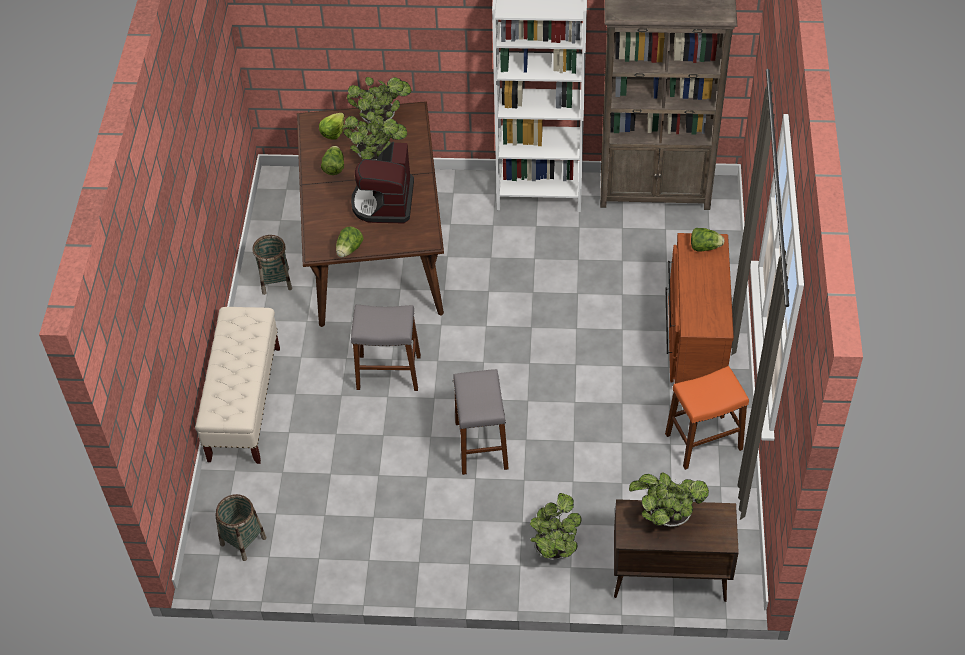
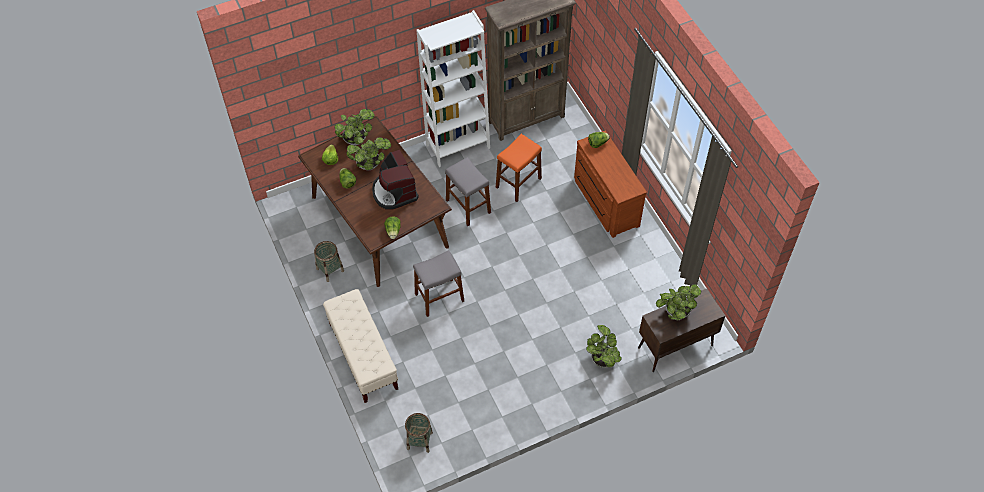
camera: 30 degrees left, 5 degrees up
grey stool [453,369,509,475] -> grey stool moved to [445,157,491,226]
orange stool [665,366,749,470] -> orange stool moved to [496,134,542,202]

